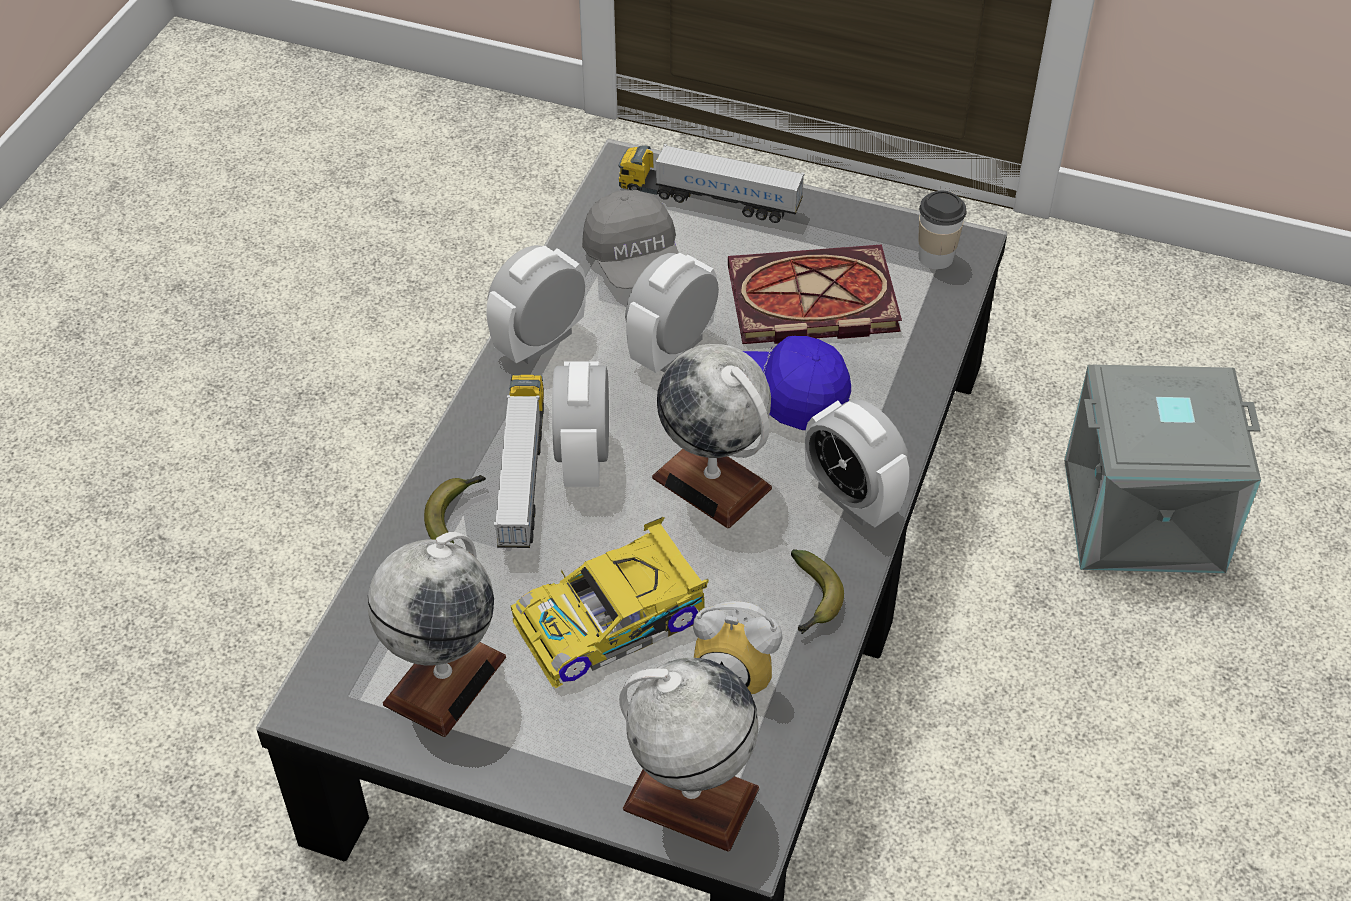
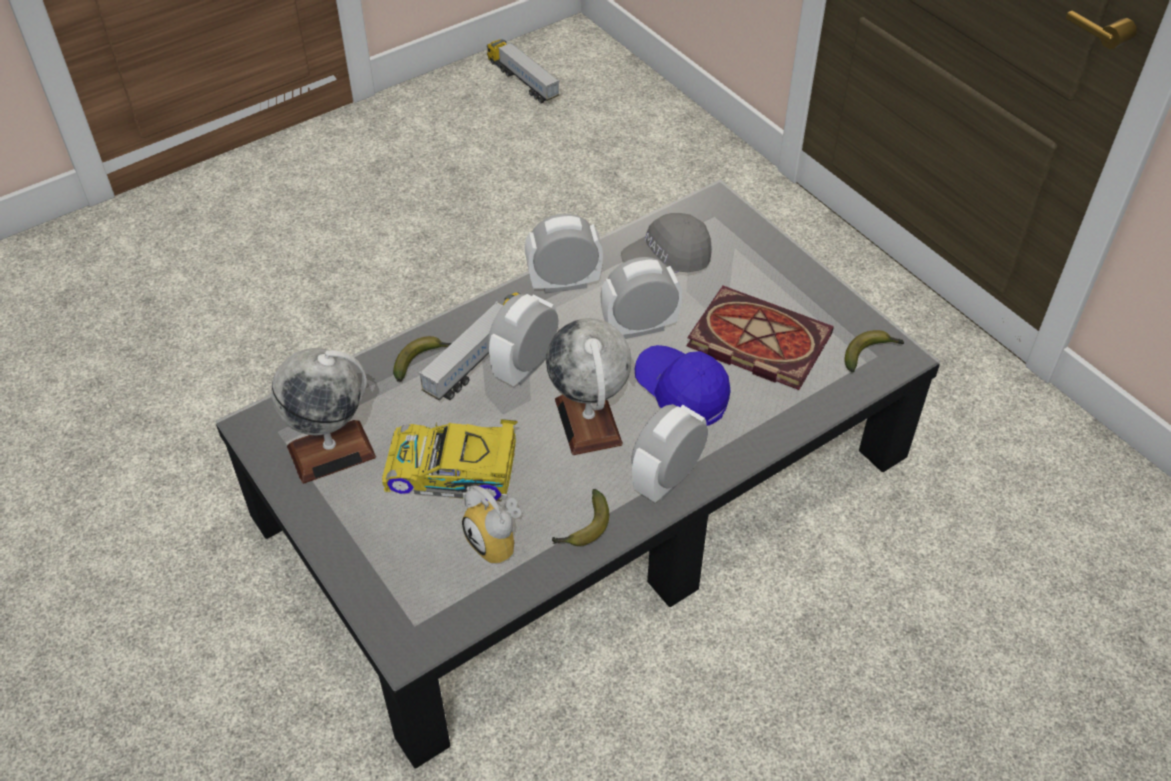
camera: 35 degrees right, 0 degrees up
grey cap [582,190,678,289] -> grey cap turned 45 degrees clockwise [621,213,712,273]
toy truck [618,144,805,223] -> toy truck moved to [487,40,560,103]
globe [619,658,759,852] -> none
alarm clock [805,400,909,527] -> alarm clock turned 45 degrees clockwise [631,404,708,503]
cup [918,191,966,270] -> banana [845,330,904,372]
grey storage box [1064,365,1261,573] -> none

